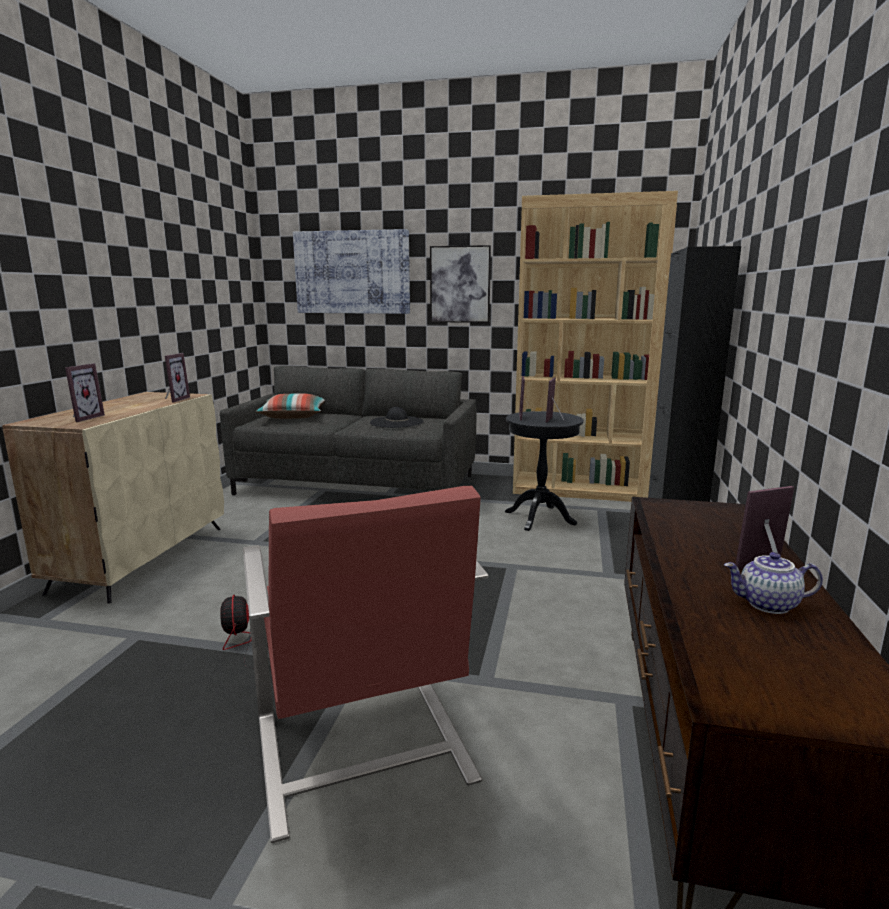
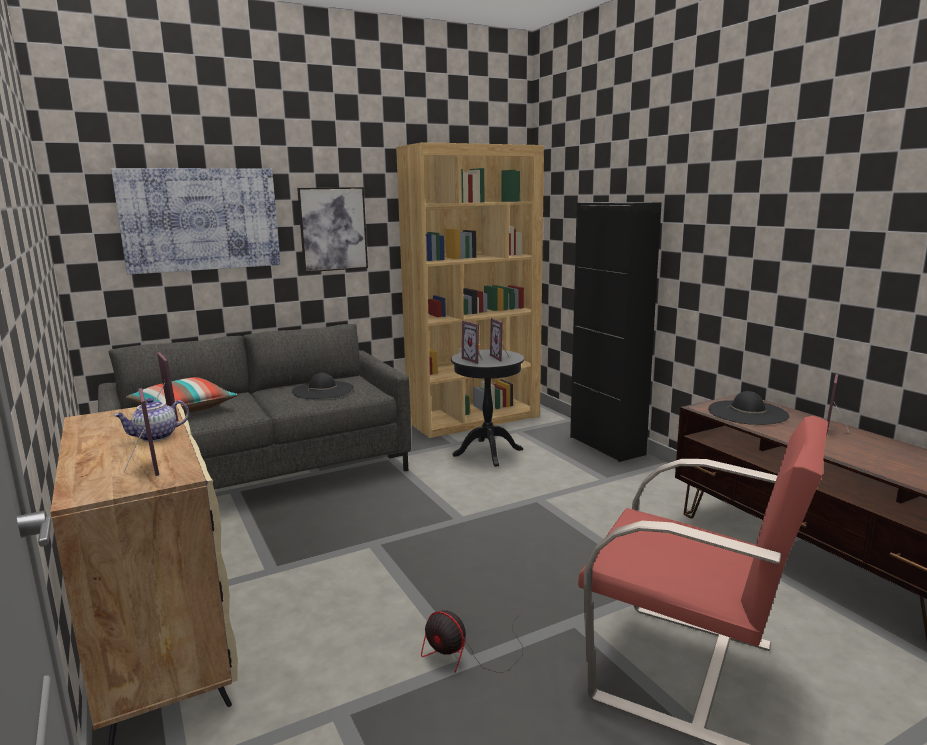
camera: 40 degrees left, 0 degrees up
teapot [724,552,823,614] -> teapot moved to [113,398,189,442]
none -> black hat [708,391,790,425]

